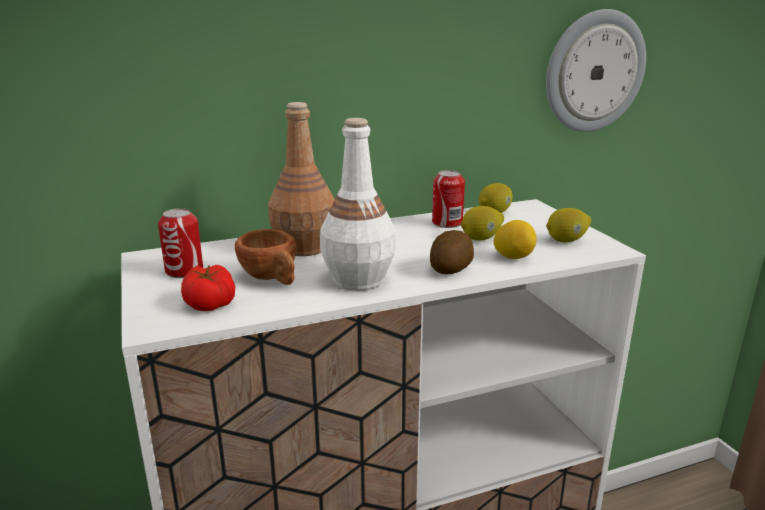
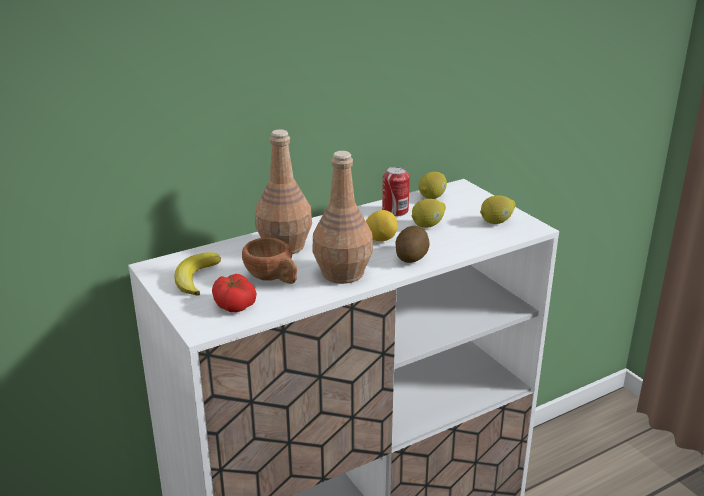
camera: 10 degrees left, 5 degrees up
can [158,208,203,278] -> banana [174,252,221,296]
white bottle [320,118,396,291] -> brown bottle [312,151,373,284]
lemon [494,220,536,259] -> lemon moved to [366,210,398,241]
wall clock [546,9,646,132] -> none

